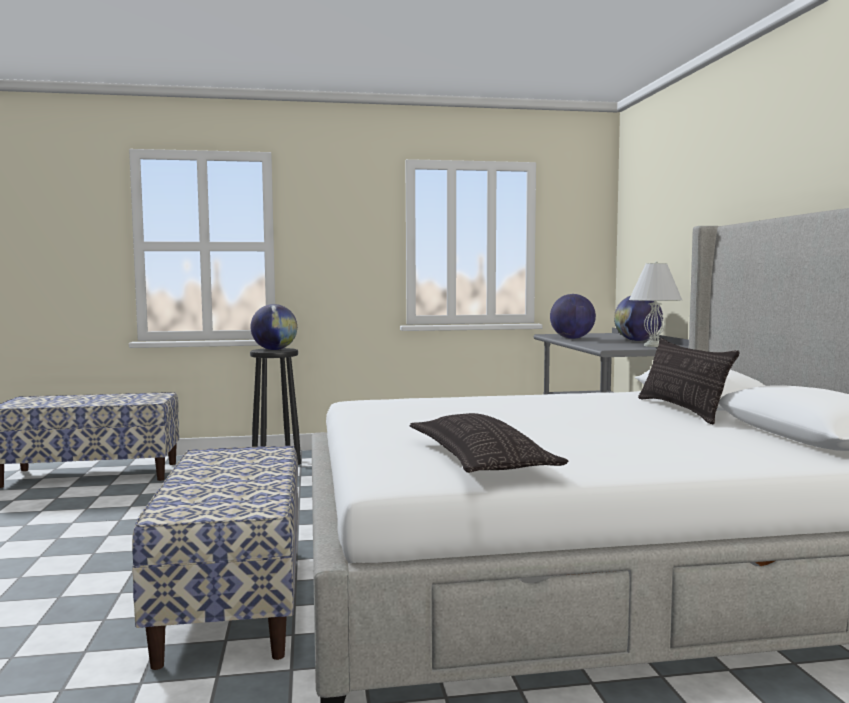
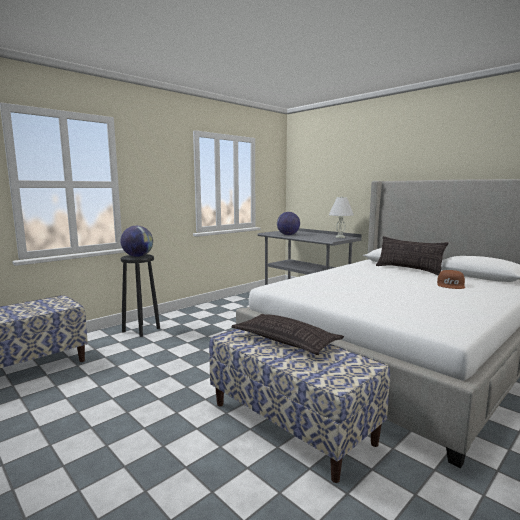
camera: 35 degrees left, 5 degrees up
pillow [410,413,568,473] -> pillow moved to [231,314,344,355]
globe [614,296,663,341] -> none
none -> brown cap [437,270,465,289]

